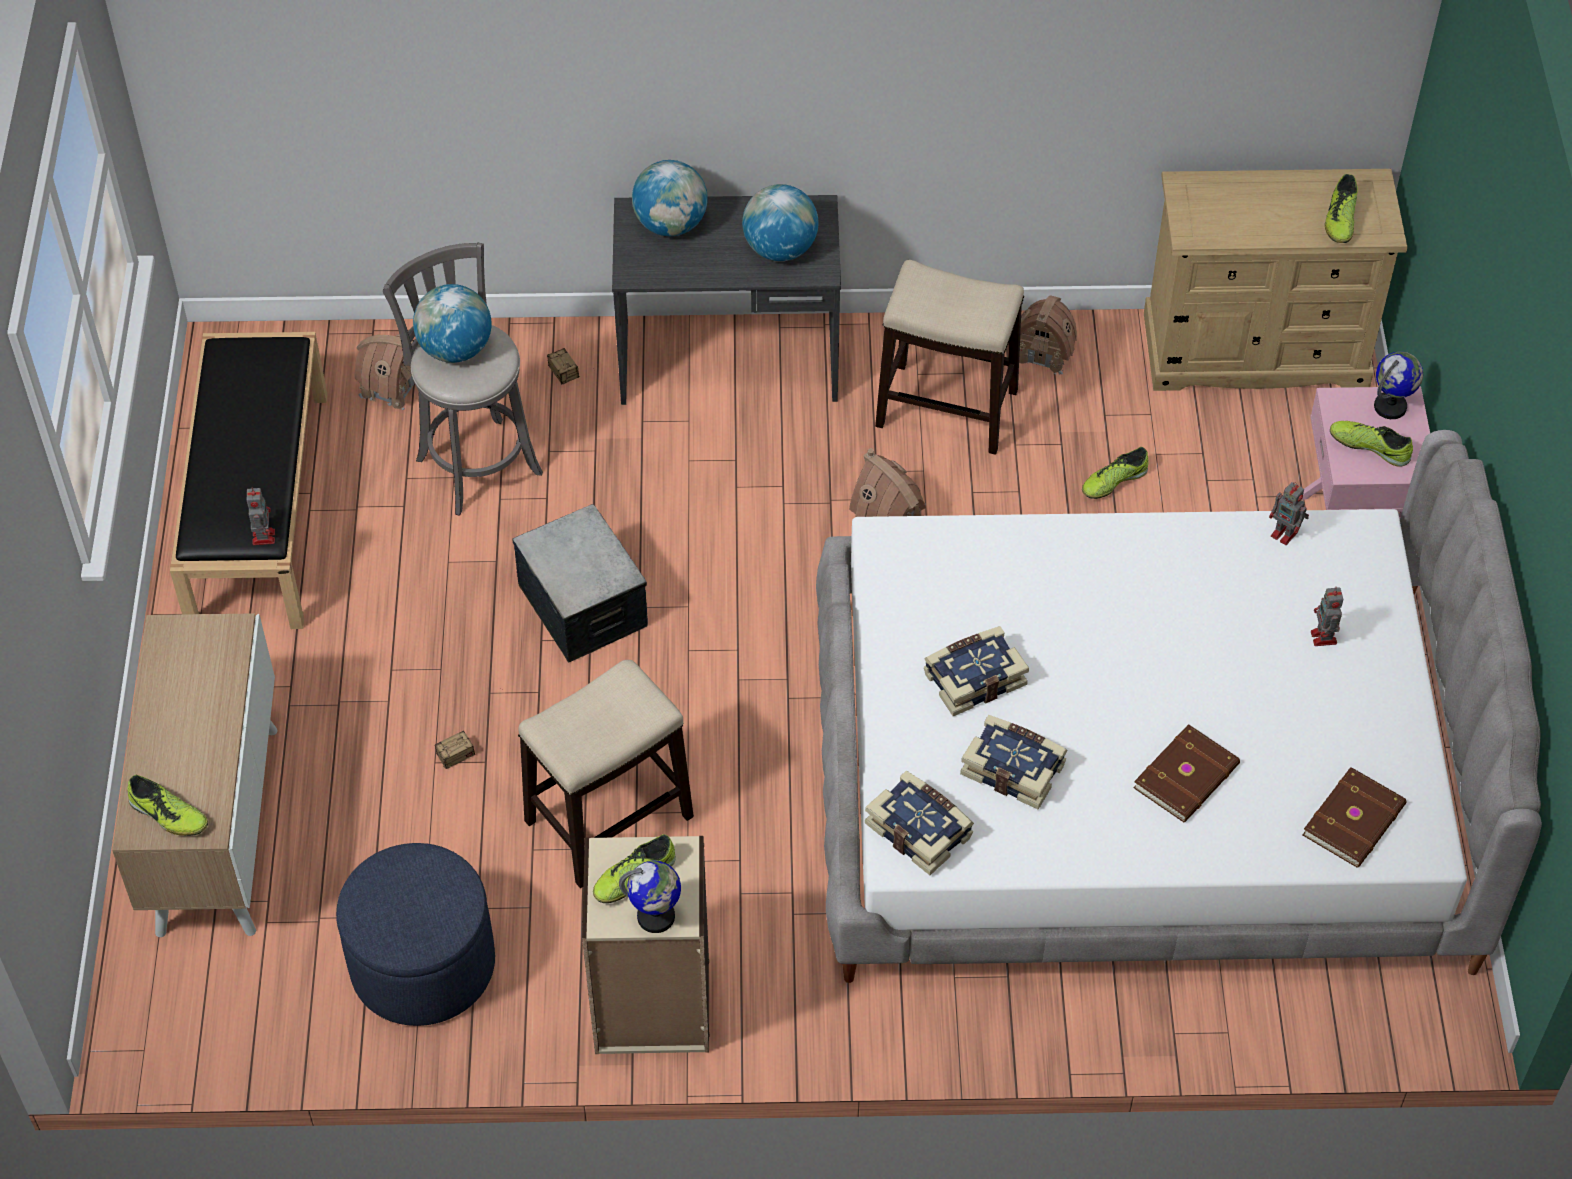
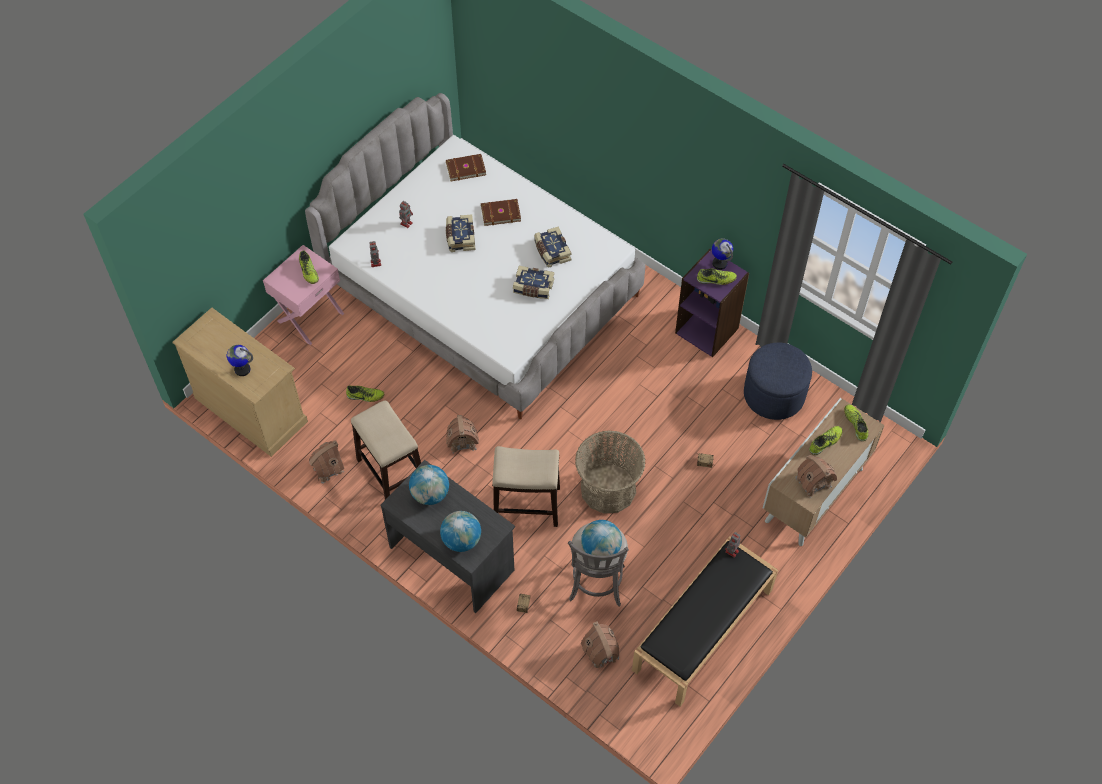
camera: 140 degrees left, 5 degrees up
storage box [512,504,648,663] -> basket [575,431,645,514]
stool [518,660,694,888] -> stool moved to [492,446,560,527]
beige bookcase [582,836,709,1054] -> purple bookcase [675,249,749,357]
book [865,771,974,875] -> book moved to [446,214,476,252]
shoe [1325,174,1358,243] -> shoe moved to [809,426,843,455]
globe [1374,352,1423,419] -> globe moved to [227,345,253,376]
none -> toy house [795,455,837,498]

